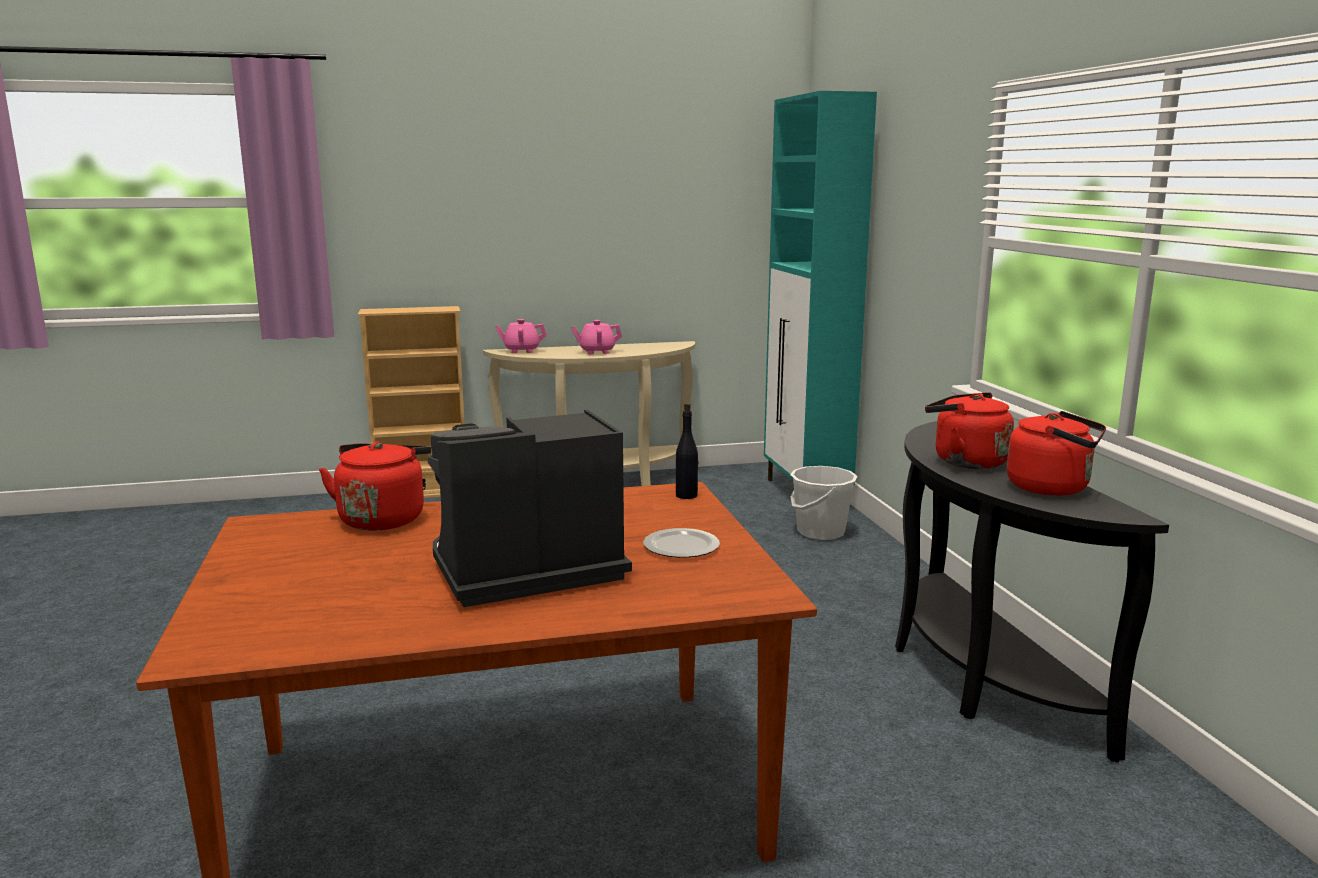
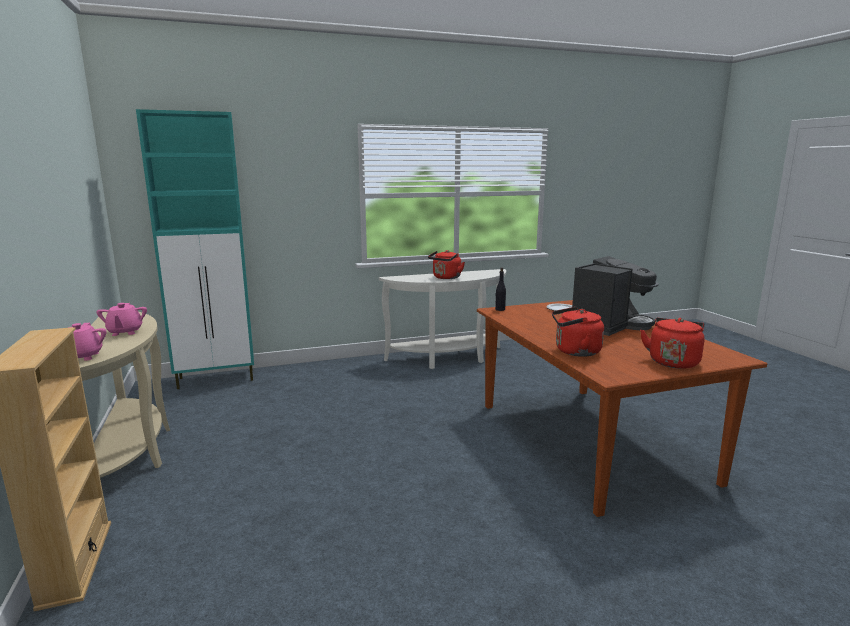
camera: 95 degrees left, 0 degrees up
coffee machine [427,410,632,607] -> coffee machine turned 105 degrees counterclockwise [572,256,659,336]
white bucket [790,466,858,540] -> none
black console table [895,421,1169,762] -> white console table [379,269,506,369]
red kettle [1007,411,1106,496] -> red kettle moved to [640,317,705,369]

